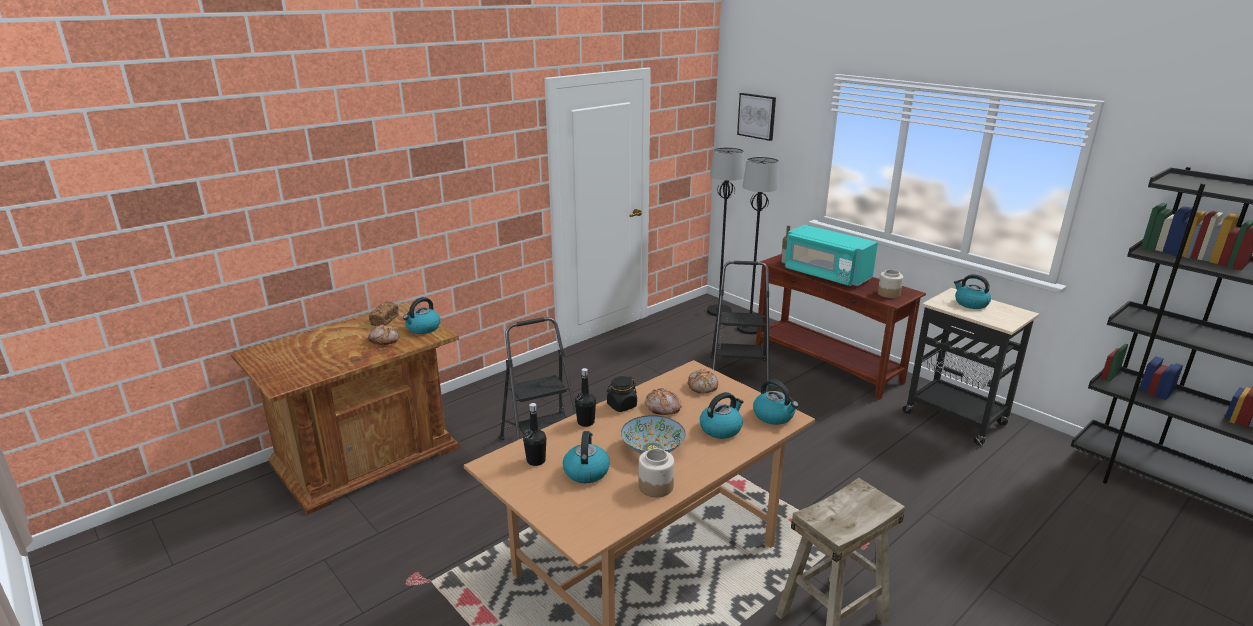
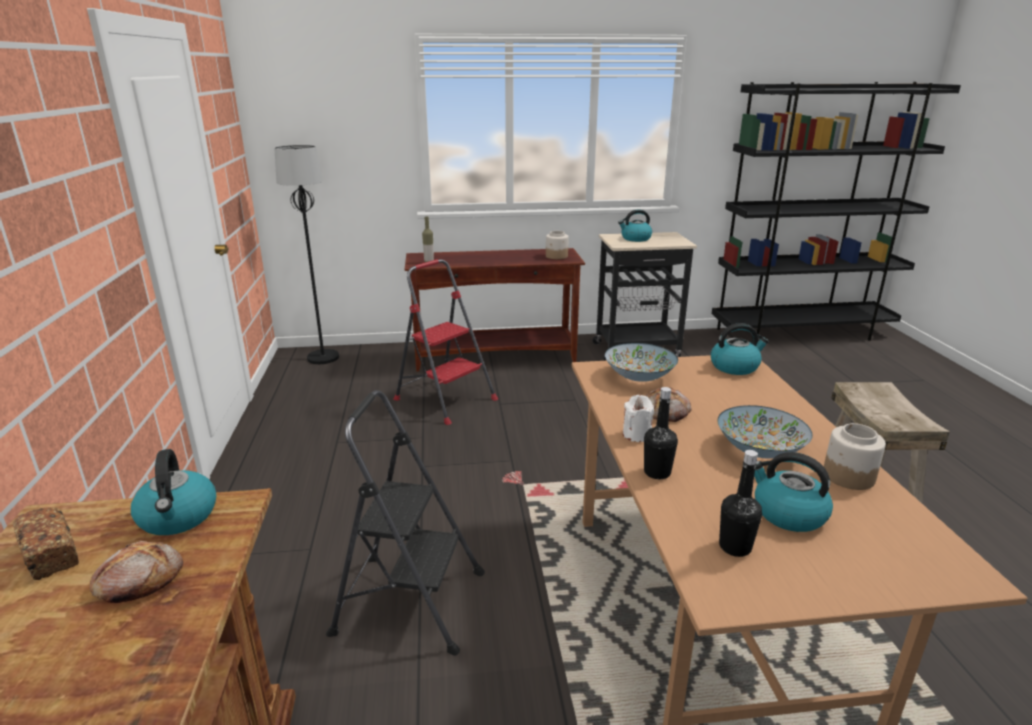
camera: 55 degrees left, 0 degrees up
black jar [607,376,637,412] -> white candle [623,395,654,442]
bread [688,369,718,394] -> bowl [605,343,678,382]
kettle [700,392,744,439] -> none
black step ladder [710,261,771,391] -> red step ladder [393,259,498,425]
picture [737,93,776,141] -> none
black floor lamp [737,157,779,334] -> none
turquoise microwave [785,225,878,286] -> none

